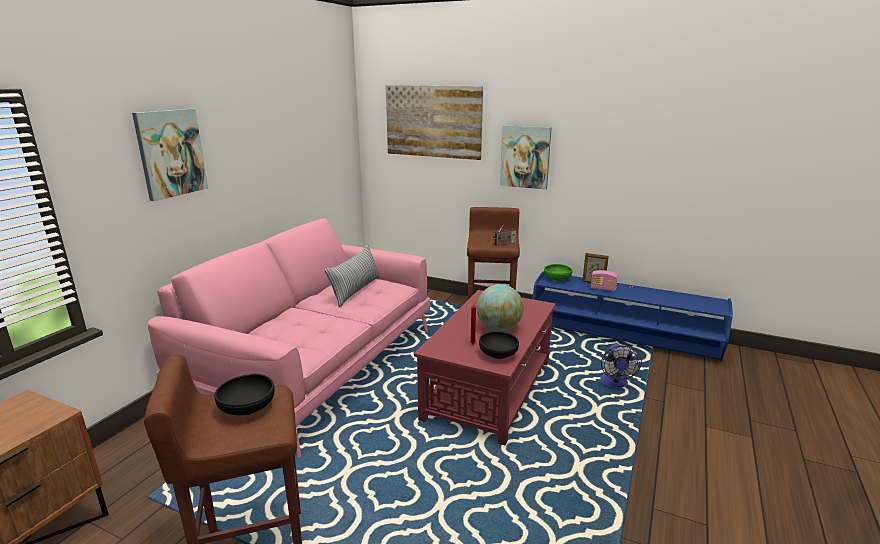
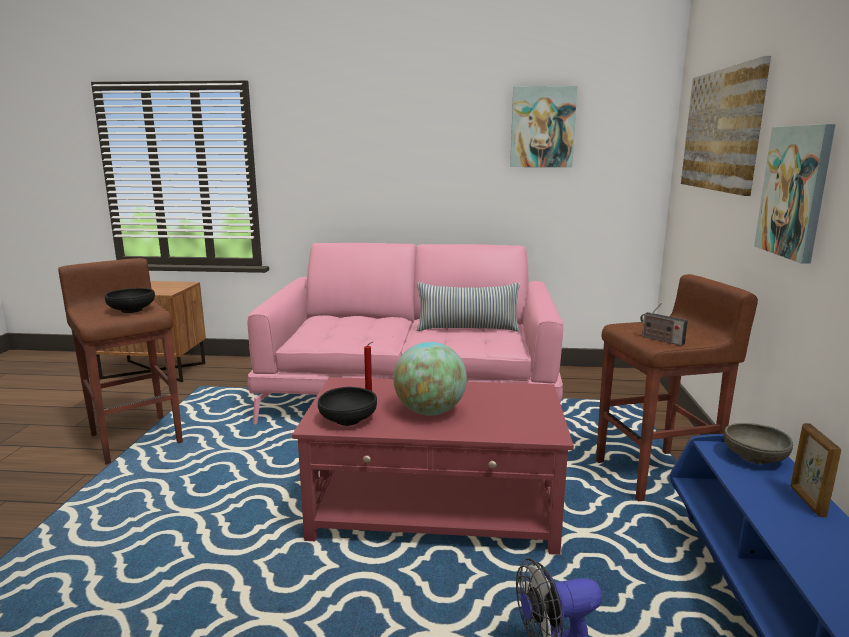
camera: 70 degrees right, 5 degrees down
picture [132,108,208,201] -> picture moved to [510,86,578,167]
green bowl [544,264,573,281] -> grey bowl [724,423,793,464]
radio [591,270,618,291] -> none

